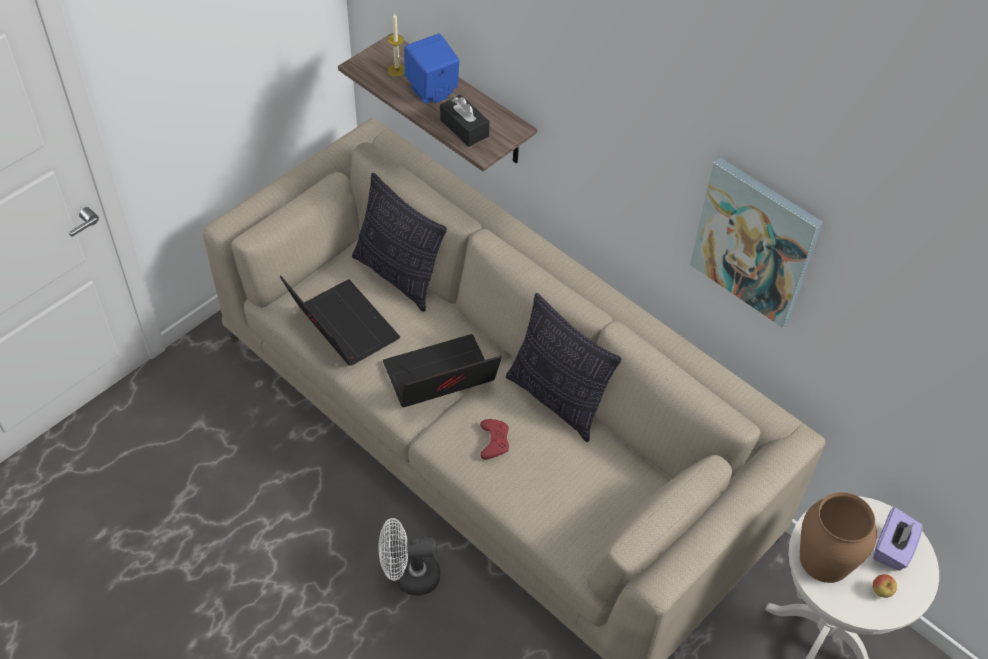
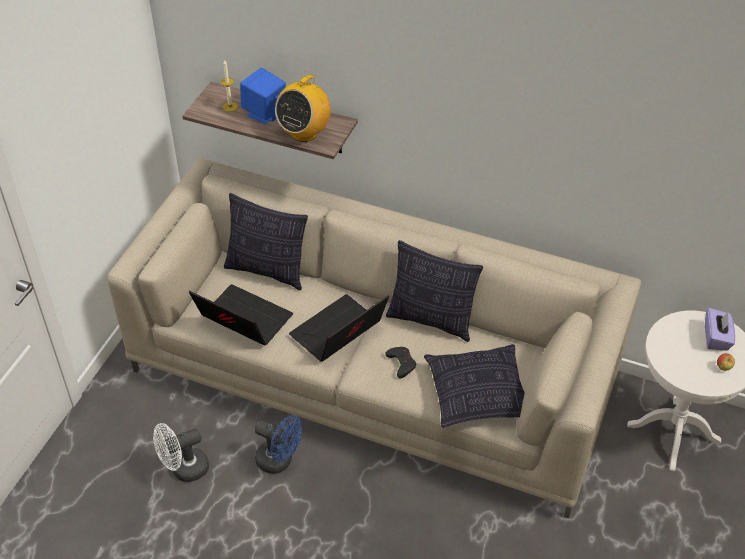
camera: 20 degrees left, 5 degrees down
white fan [378,518,440,596] -> white fan moved to [153,423,209,482]
black tissue box [440,95,489,147] -> radio [275,75,331,142]
red game controller [480,419,509,460] -> black game controller [385,347,416,378]
picture [690,157,823,328] -> none
brown vase [800,492,877,583] -> none
none -> blue fan [255,415,302,474]
none -> pillow [424,344,525,427]

